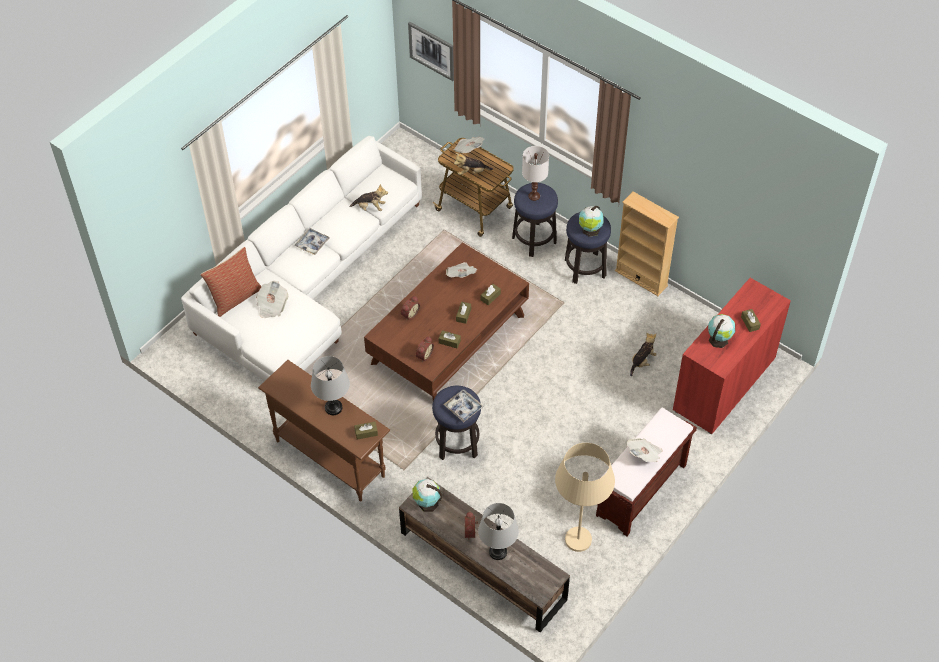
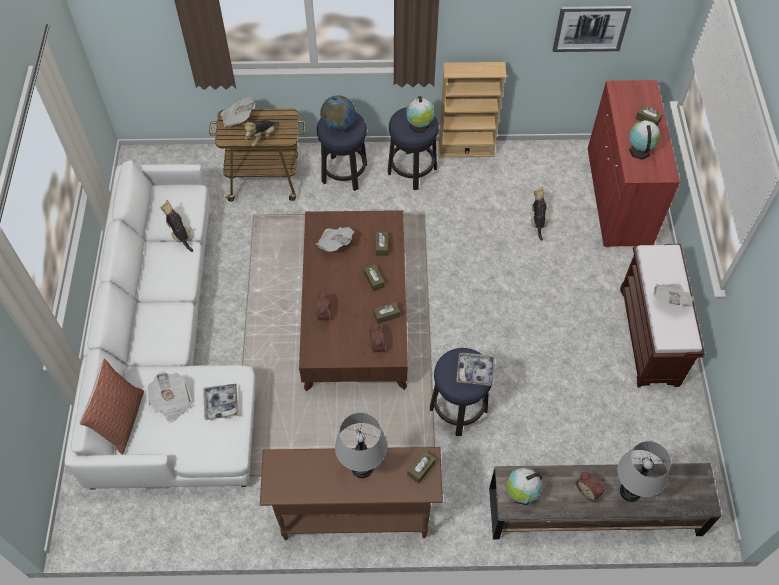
camera: 40 degrees left, 5 degrees up
tray [295,228,330,255] -> tray moved to [203,384,239,420]
plush toy [349,184,388,211] -> plush toy turned 90 degrees counterclockwise [160,199,193,252]
picture [408,22,454,81] -> picture moved to [553,6,631,52]
white table lamp [522,146,549,201] -> globe [320,95,356,132]
beige floor lamp [555,443,615,552] -> none

